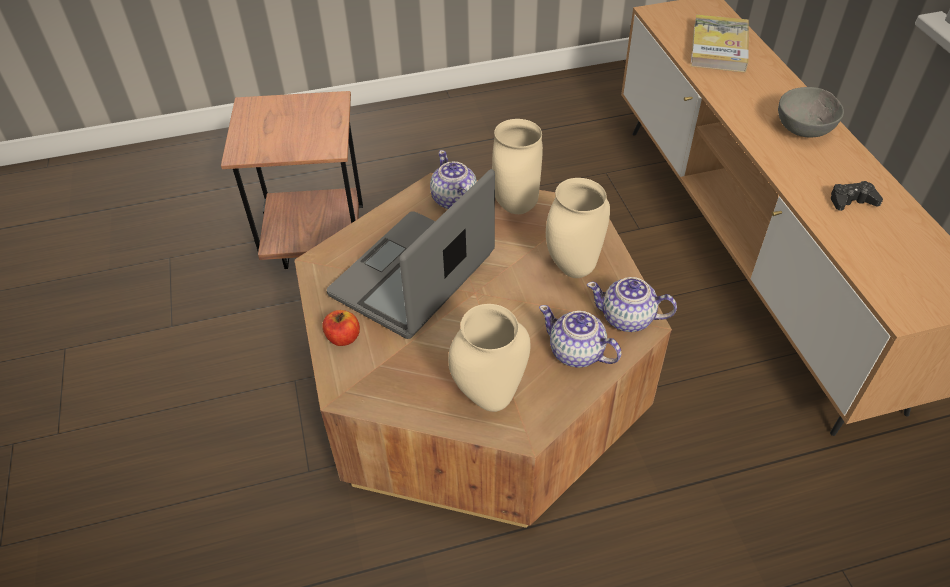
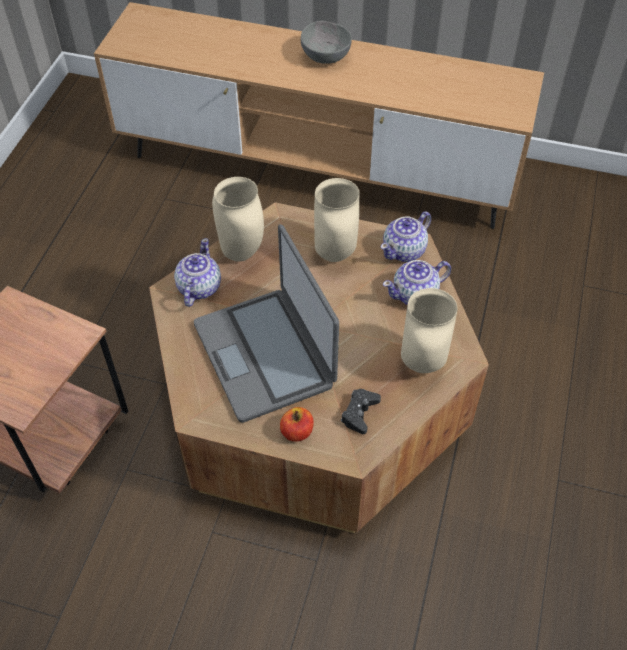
camera: 60 degrees left, 5 degrees up
teapot [430,150,477,209] -> teapot turned 90 degrees clockwise [174,238,221,307]
book [690,15,749,72] -> none
black game controller [831,181,883,211] -> black game controller moved to [341,389,381,434]

